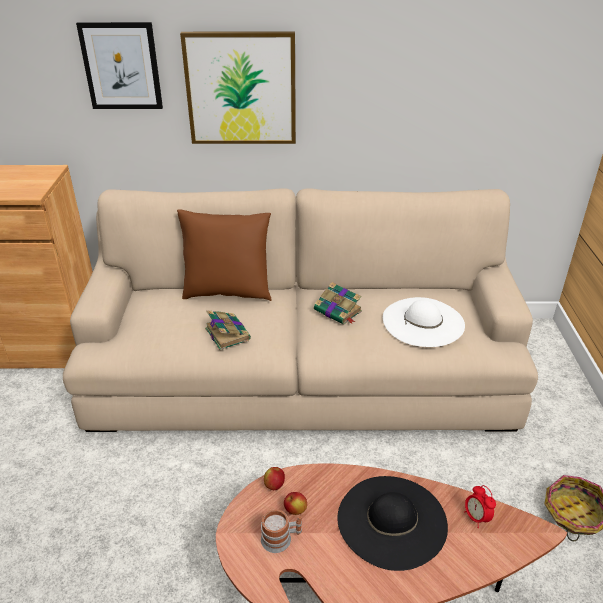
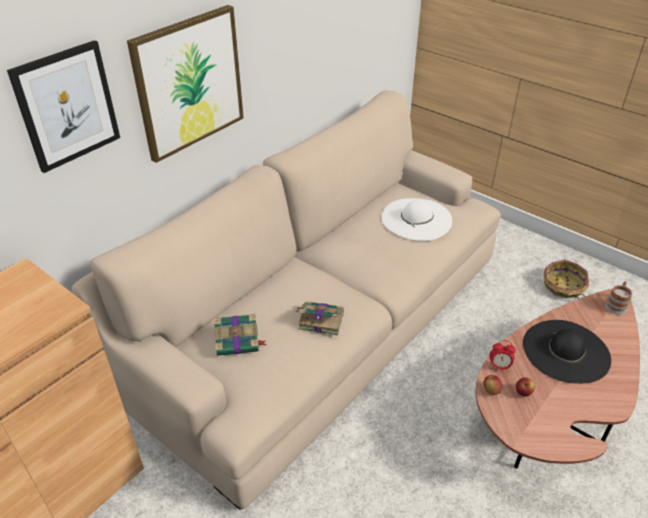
camera: 50 degrees left, 5 degrees up
brown pillow [177,209,272,301] -> none
mug [261,509,302,553] -> mug moved to [605,281,633,315]
book [314,282,362,325] -> book moved to [214,314,266,356]
alarm clock [464,485,496,528] -> alarm clock moved to [489,340,516,372]

